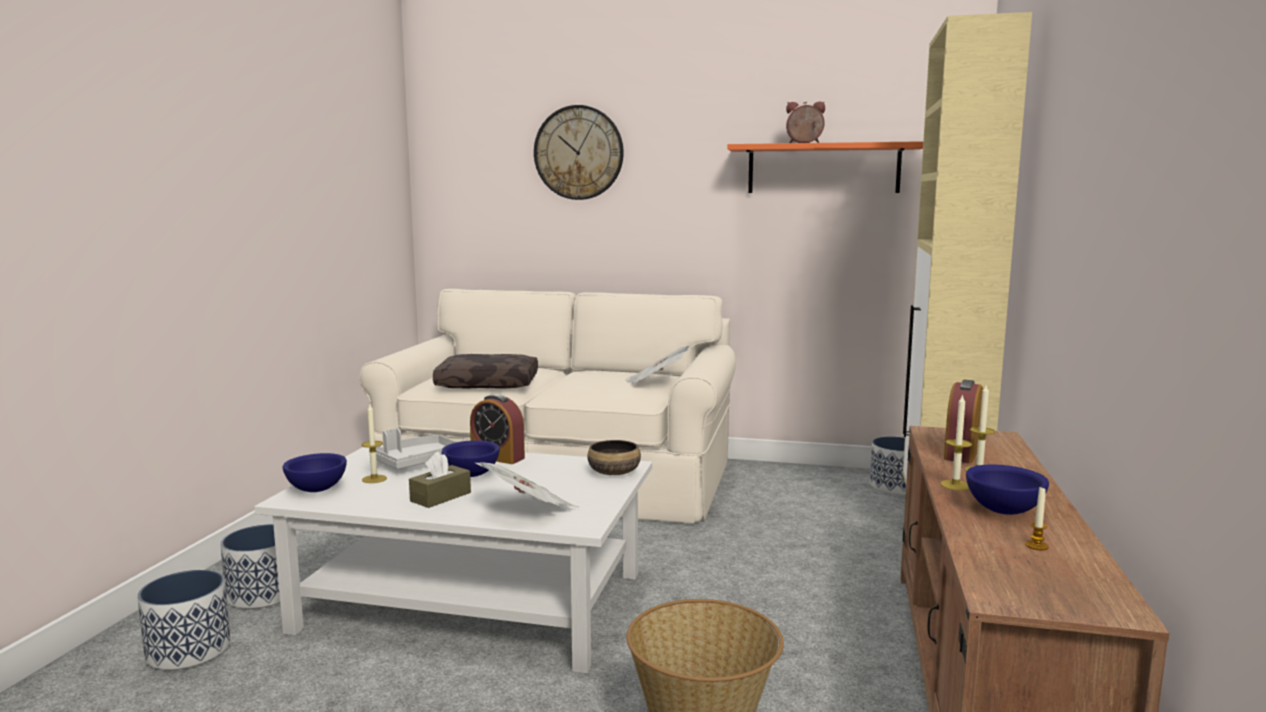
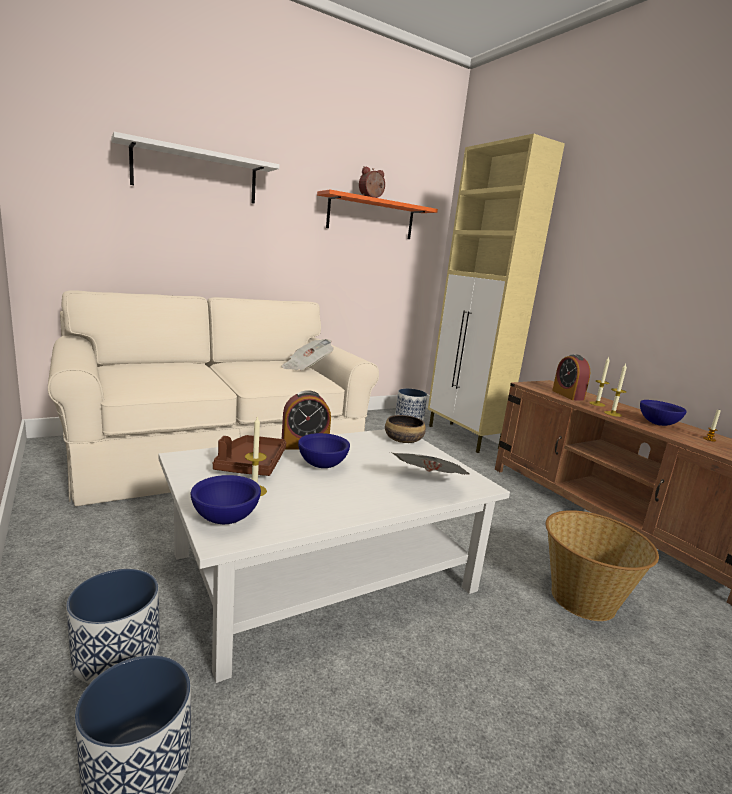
camera: 45 degrees left, 5 degrees up
grey tray [369,428,456,469] -> brown tray [213,435,286,476]
brown tissue box [409,452,471,508] -> none
brown pillow [433,354,538,389] -> none
wall clock [534,105,624,200] -> white shelf [111,132,279,204]

